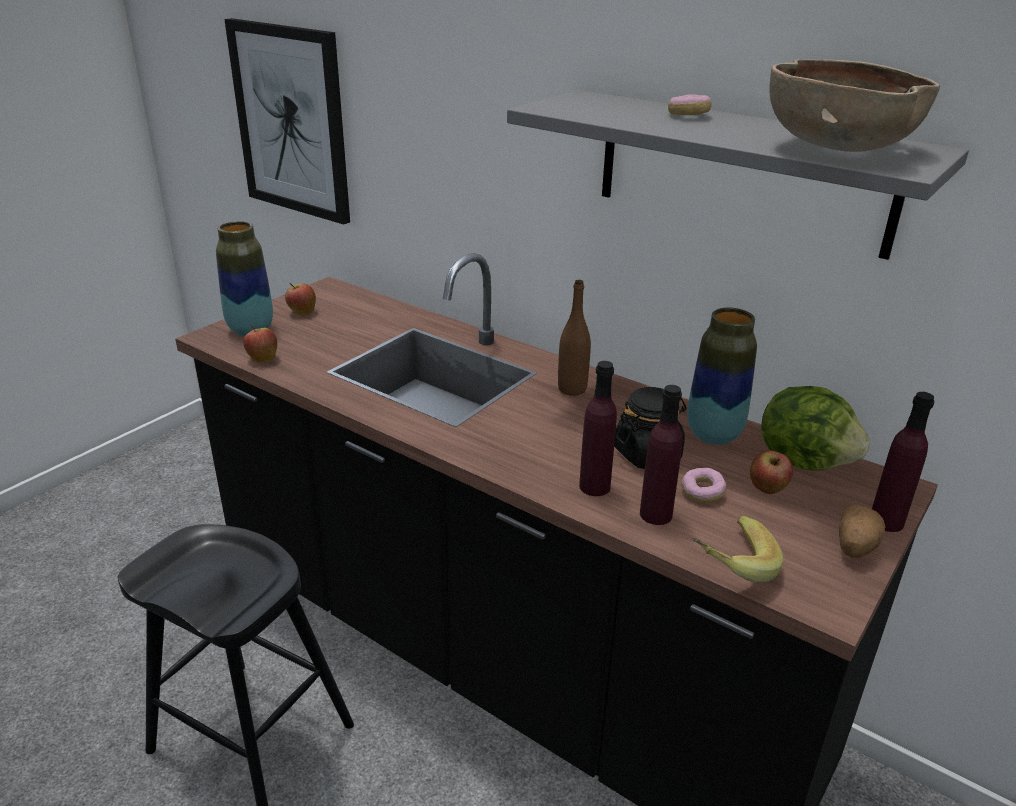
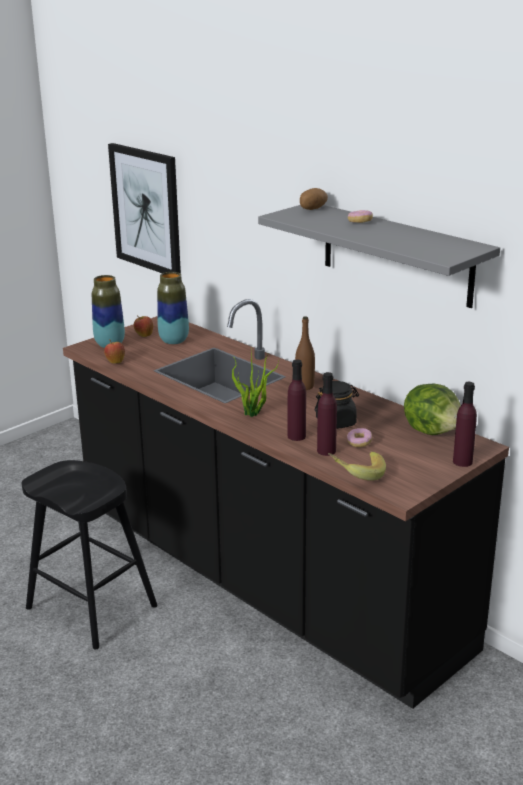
camera: 10 degrees right, 5 degrees down
vase [687,308,757,445] -> vase moved to [157,272,189,344]
apple [750,450,793,494] -> none
brown bowl [770,59,940,152] -> none
potato [839,505,886,558] -> potato moved to [300,188,328,210]
none -> potted plant [232,345,279,417]

